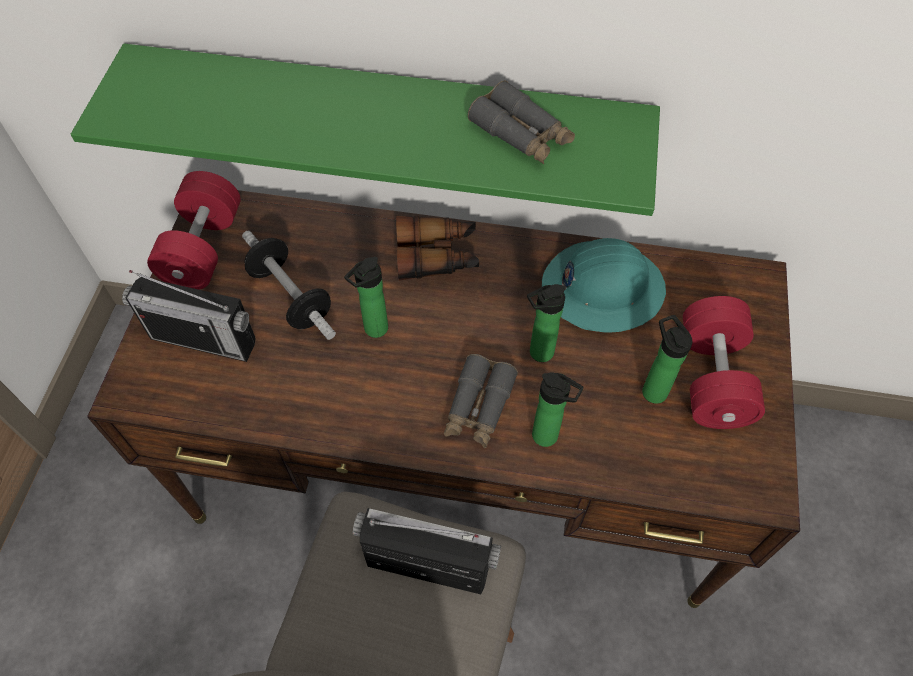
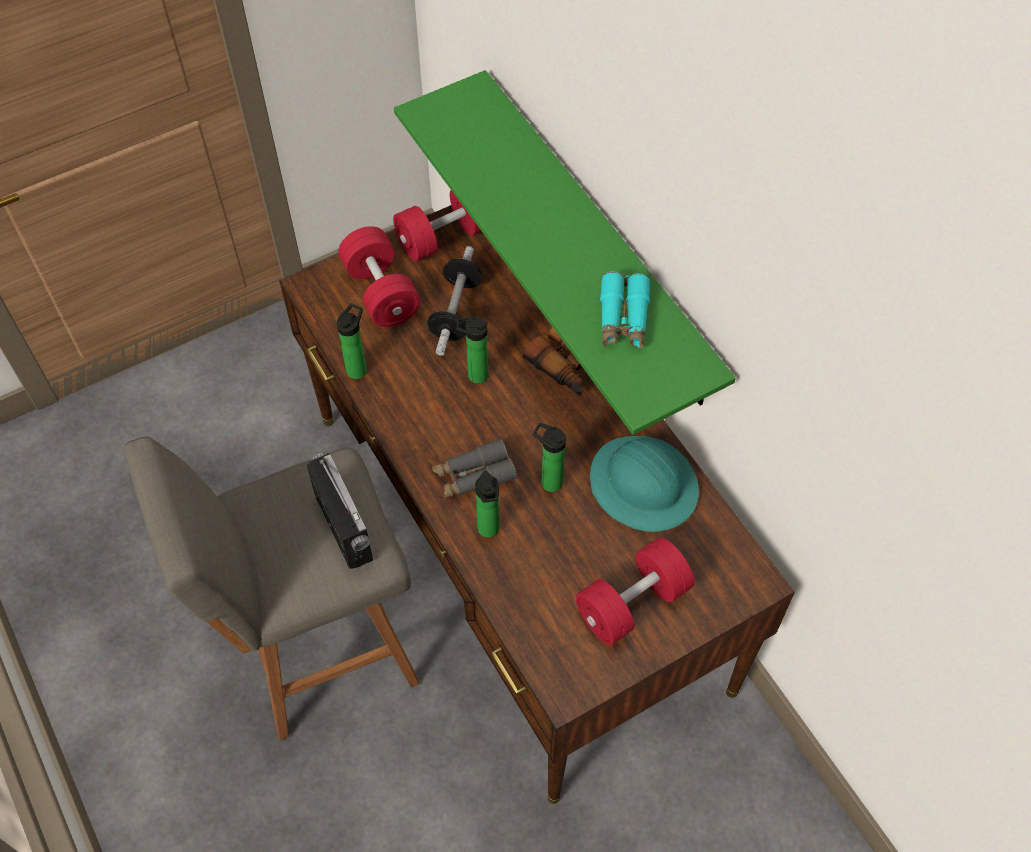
camera: 50 degrees right, 0 degrees up
radio [122,270,256,362] -> red dumbbell [338,226,420,327]
grey binoculars [468,80,575,164] -> turquoise binoculars [600,272,651,348]
bottle [642,315,692,404] -> bottle moved to [337,303,367,379]

